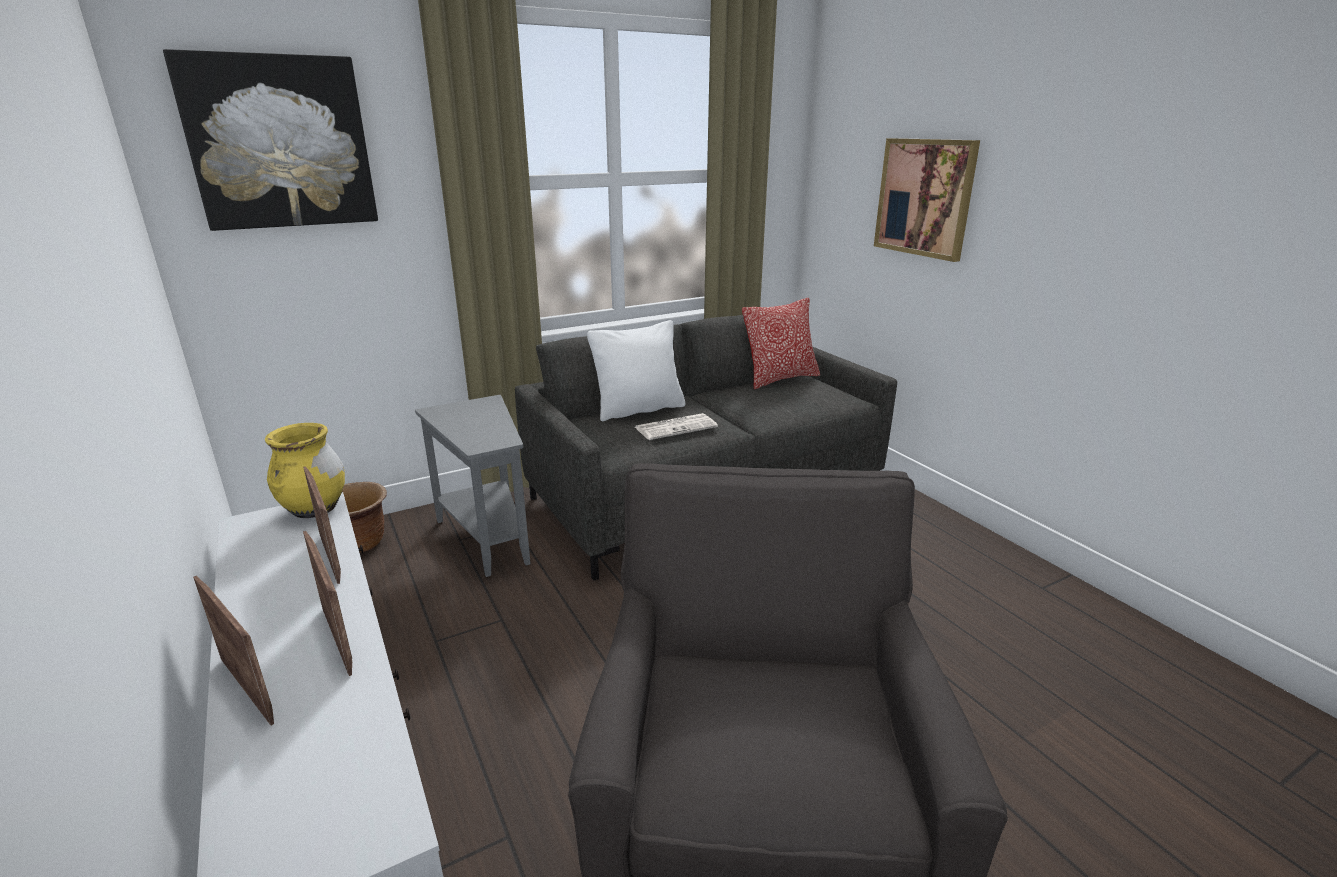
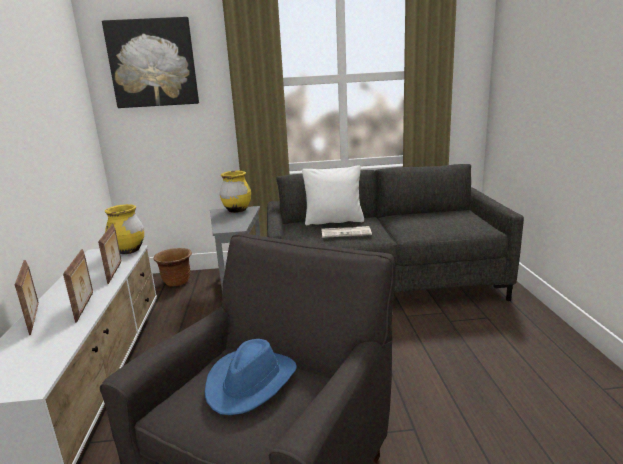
camera: 25 degrees right, 5 degrees down
pillow [742,298,820,389] -> none
picture [874,138,980,262] -> none
none -> blue hat [205,339,297,415]
none -> yellow vase [220,171,251,213]

